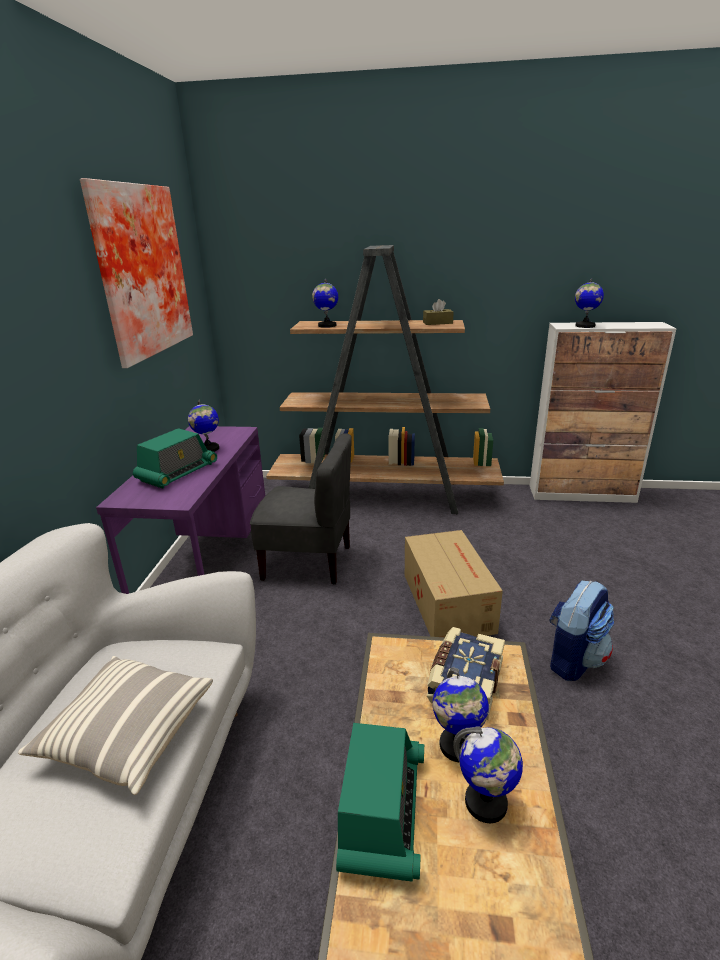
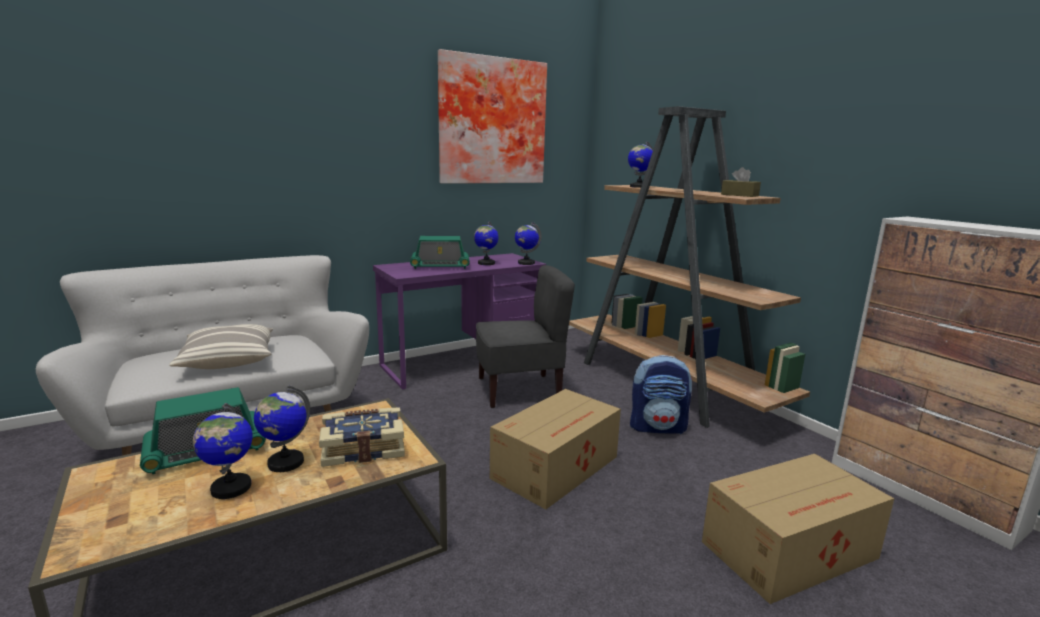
camera: 50 degrees right, 10 degrees down
grey chair [250,433,352,584] -> grey chair turned 75 degrees counterclockwise [476,265,575,408]
backpack [549,581,614,681] -> backpack moved to [630,355,692,434]
globe [575,278,604,328] -> globe moved to [515,222,541,265]
none -> cardboard box [702,454,894,604]

